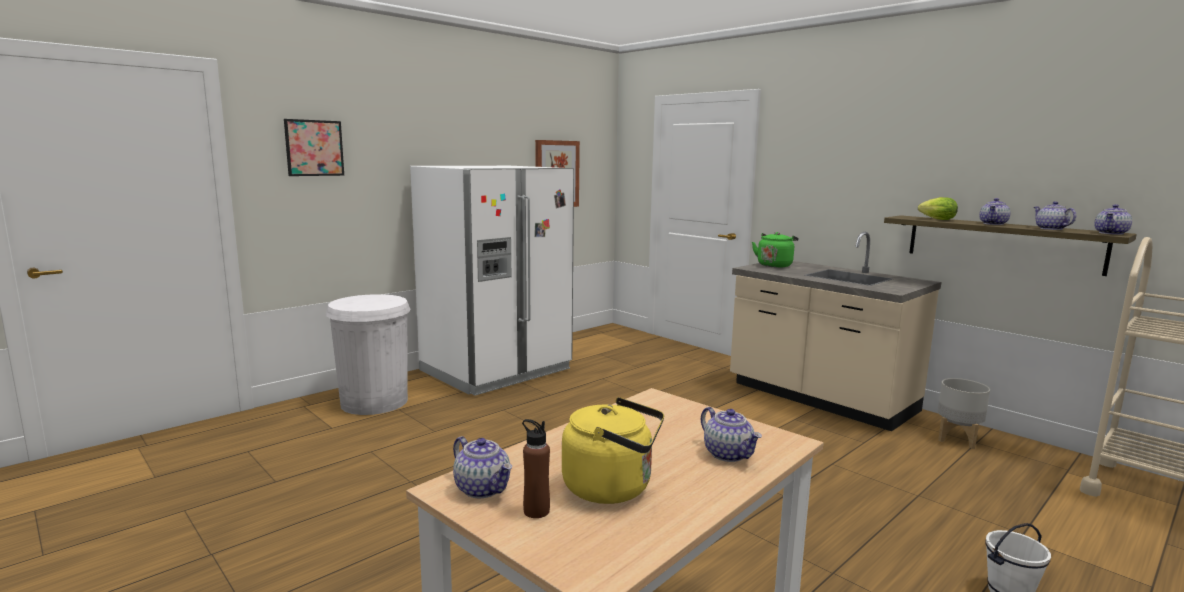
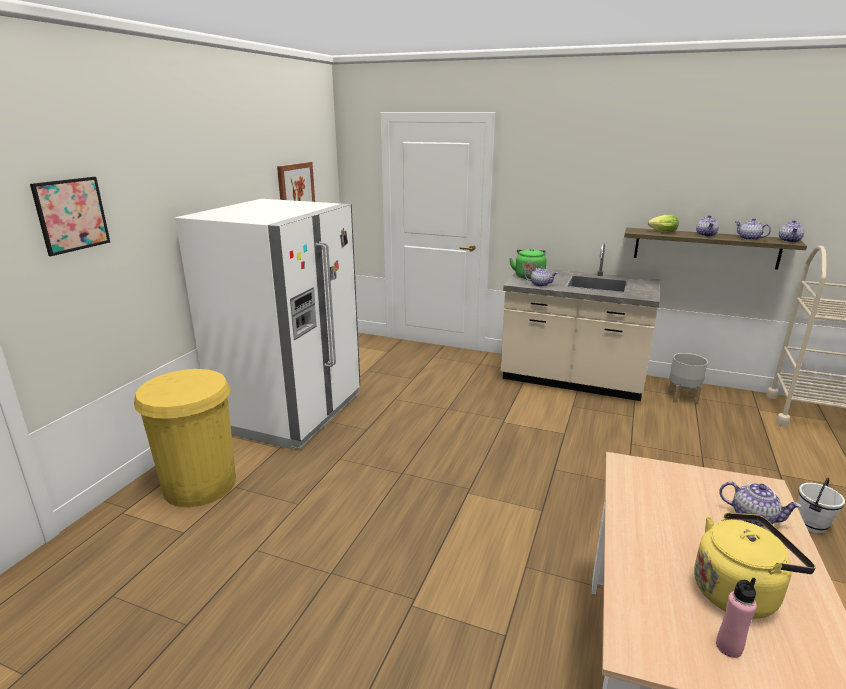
camera: 25 degrees left, 10 degrees up
white trash can [326,294,411,415] -> yellow trash can [134,369,236,507]
teapot [453,436,512,498] -> teapot moved to [525,266,557,287]
brown bottle [522,419,550,518] -> pink bottle [716,578,757,658]

